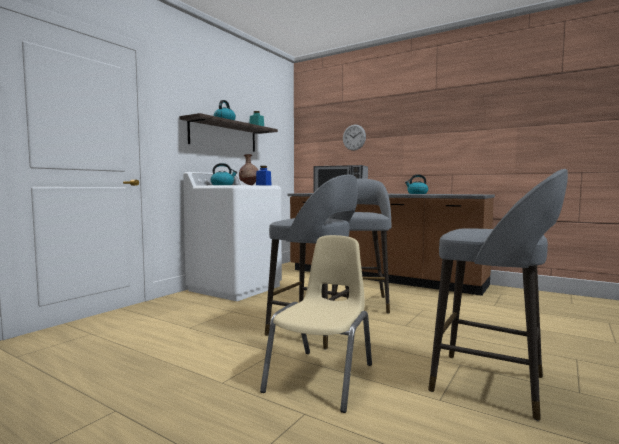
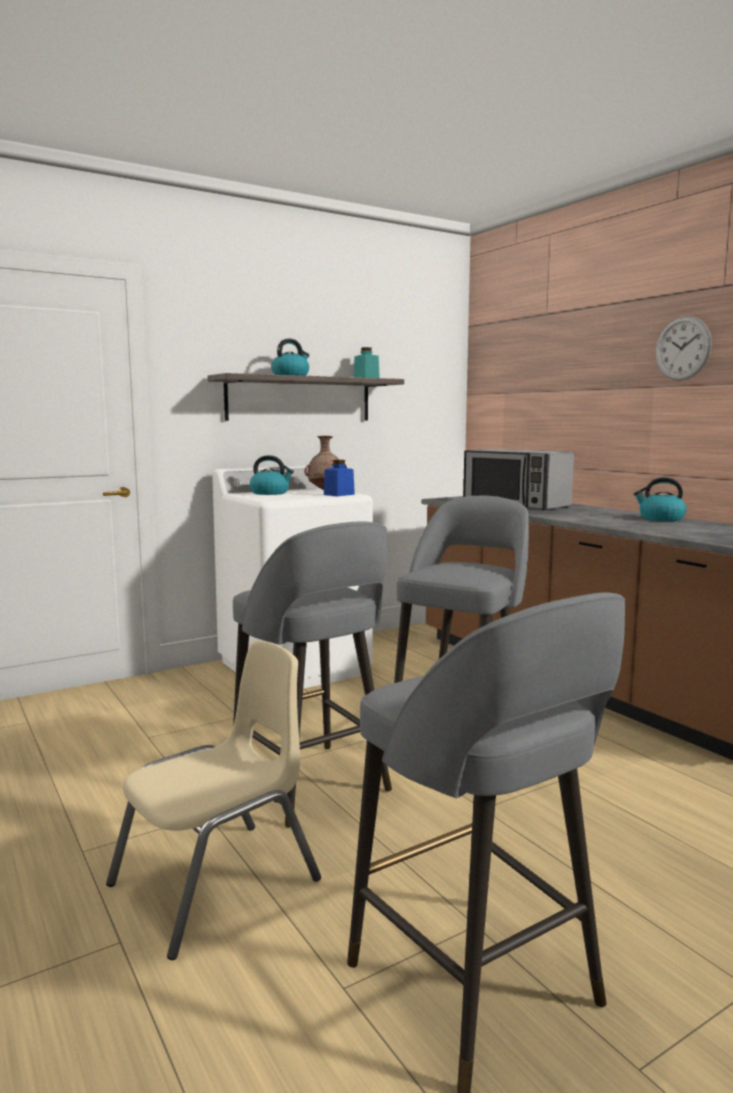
camera: 25 degrees right, 5 degrees up
wall clock [343,125,366,151] -> wall clock moved to [656,316,712,381]

